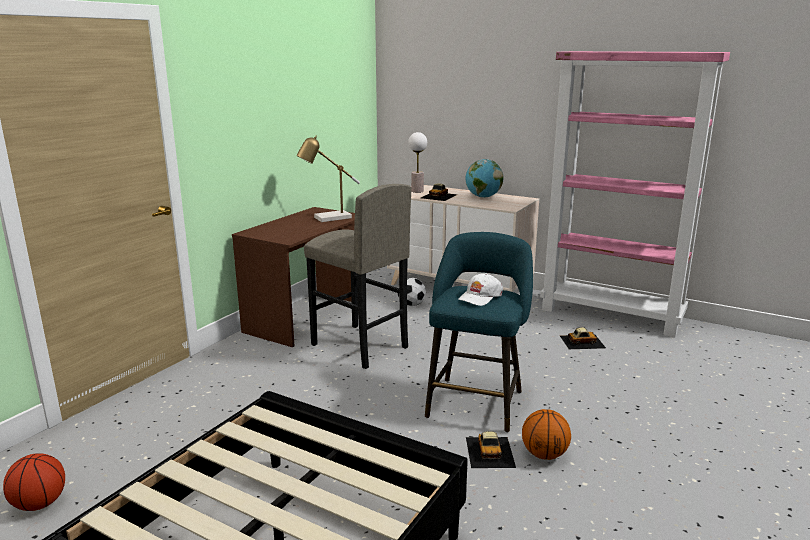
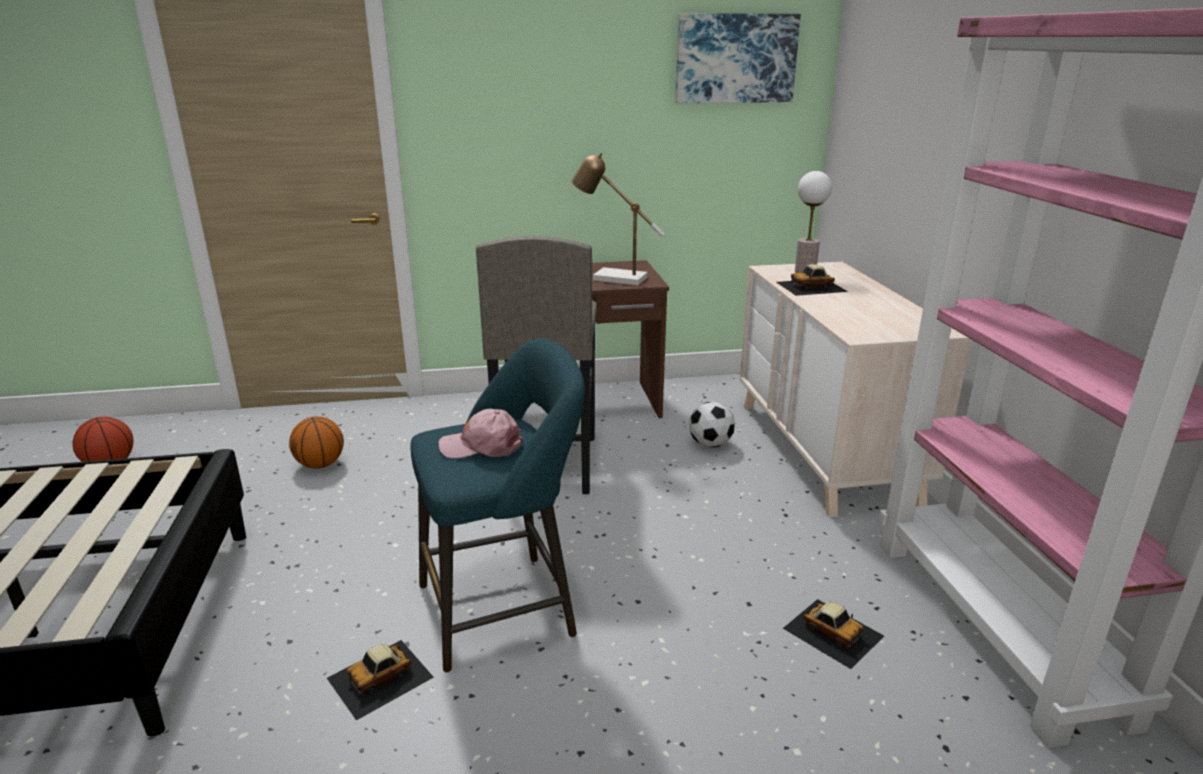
camera: 50 degrees right, 5 degrees up
white cap [458,273,503,306] -> pink cap [438,409,523,458]
globe [466,159,504,198] -> none
basketball [522,409,571,460] -> basketball moved to [289,416,344,469]
none -> picture [675,13,801,103]

